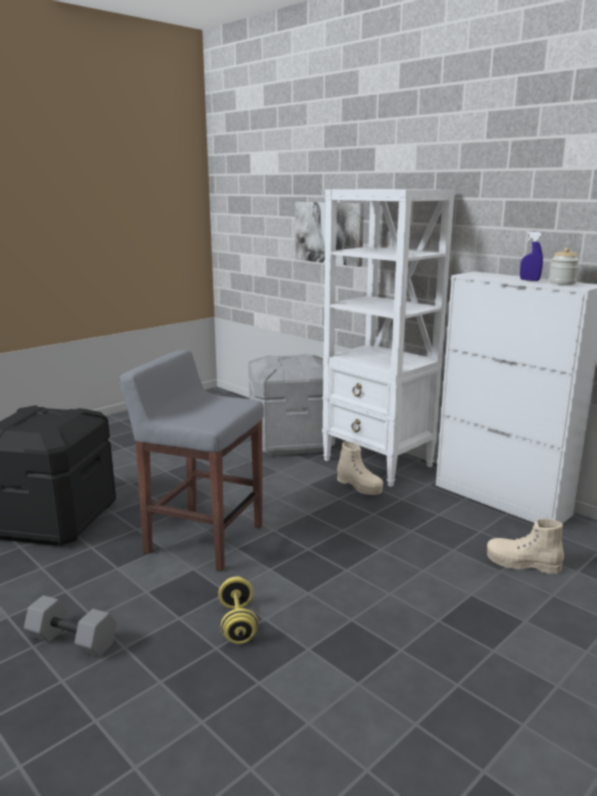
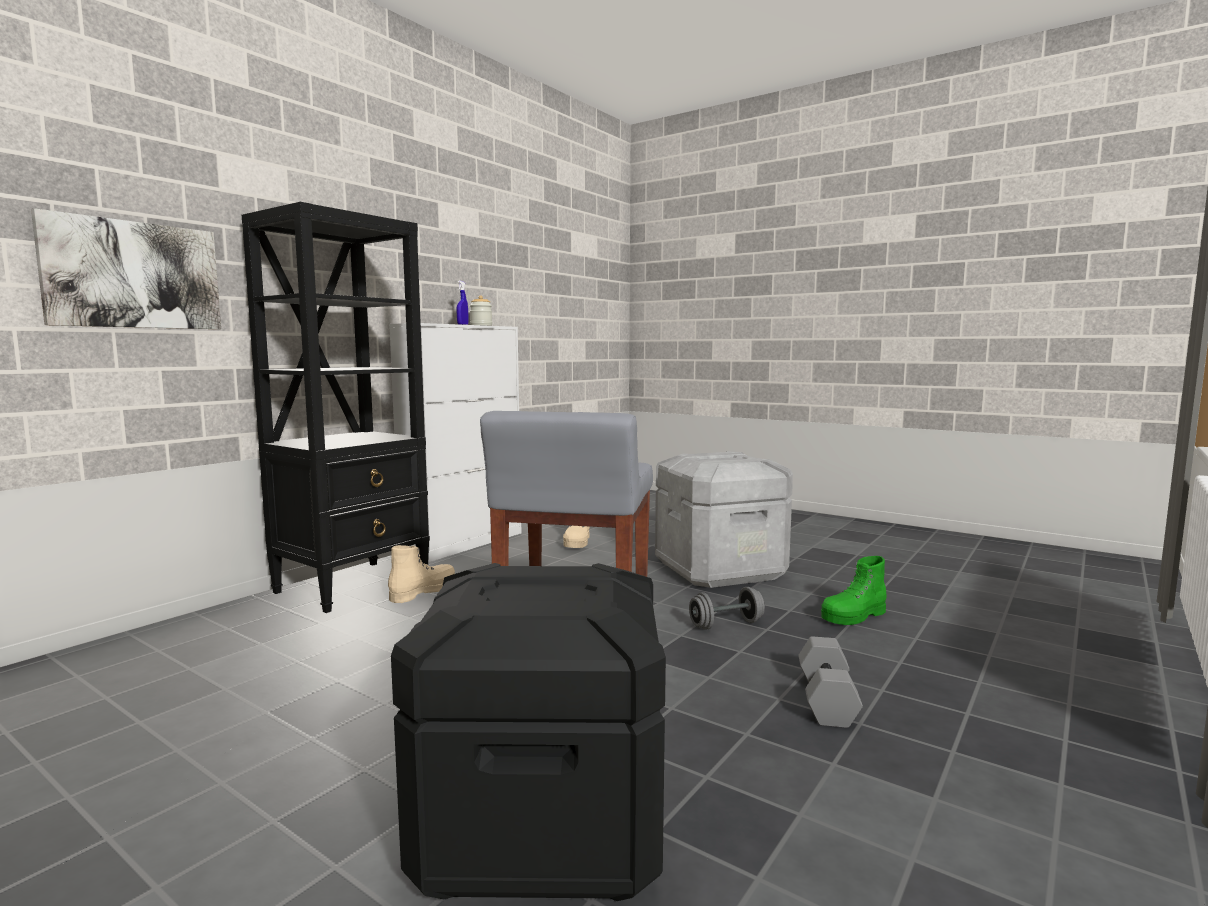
camera: 100 degrees left, 10 degrees down
yellow dumbbell [218,576,258,644] -> grey dumbbell [689,587,765,630]
grey storage box [248,354,335,456] -> grey storage box moved to [655,451,793,588]
white bookcase [322,189,455,487] -> black bookcase [242,202,430,613]
none -> green boot [821,556,886,625]

